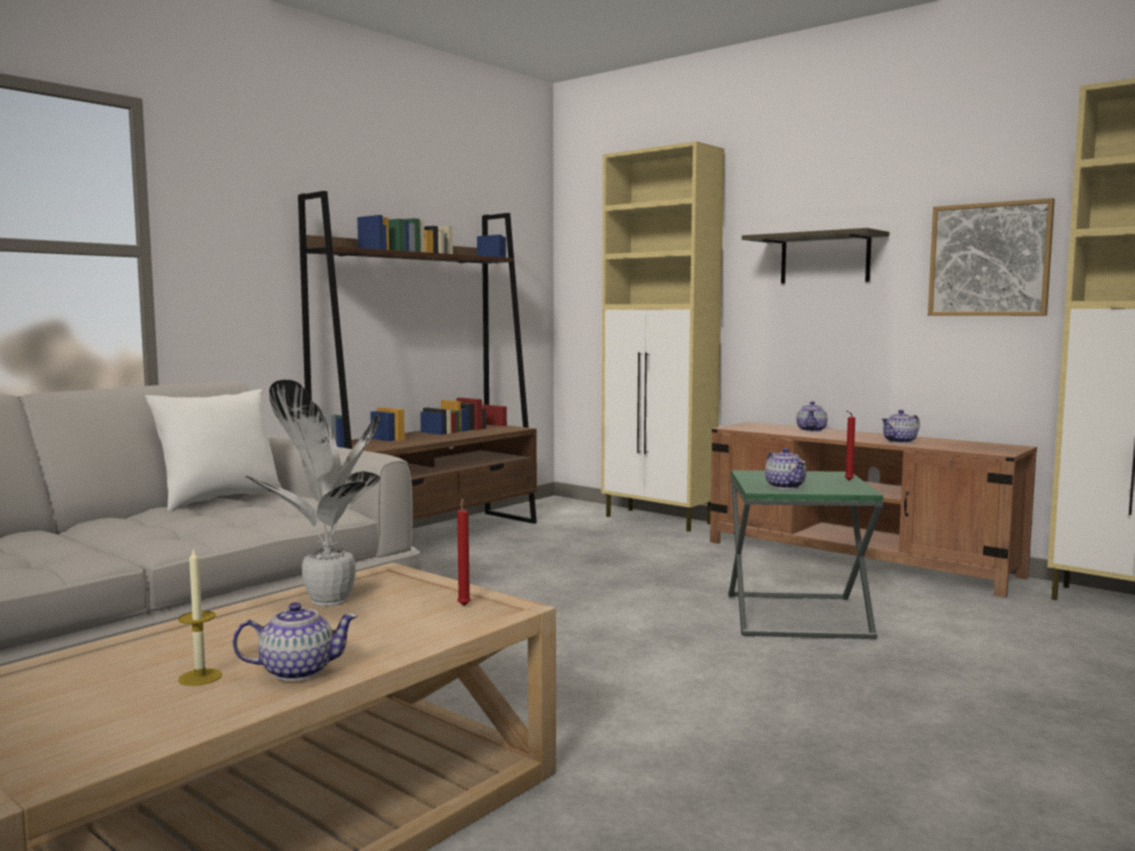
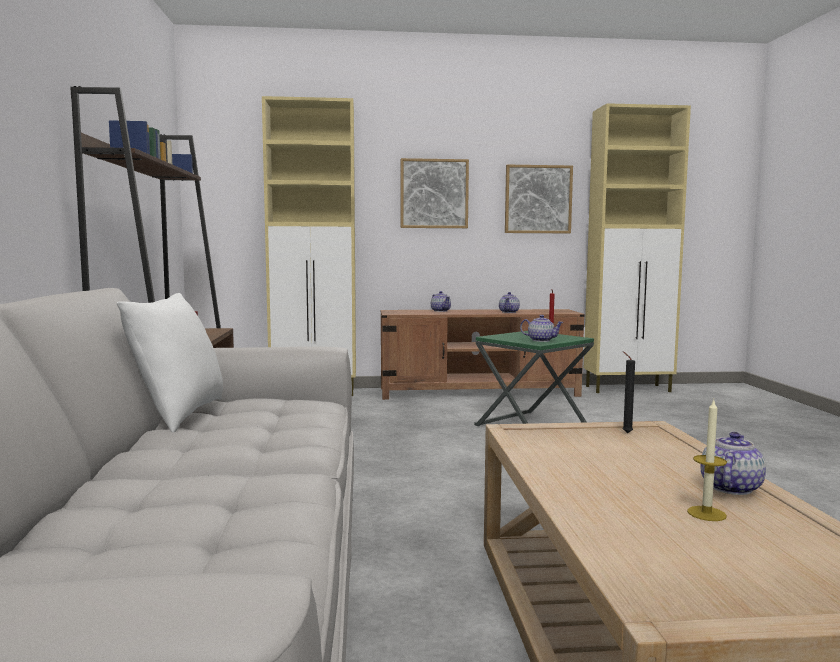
camera: 45 degrees left, 0 degrees up
potted plant [245,380,380,606] -> none
red candle [457,498,471,606] -> black candle [622,351,635,433]
shelf [742,228,889,284] -> picture [401,158,469,228]

